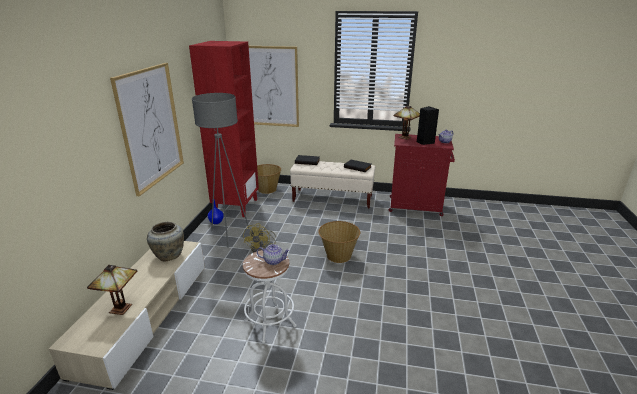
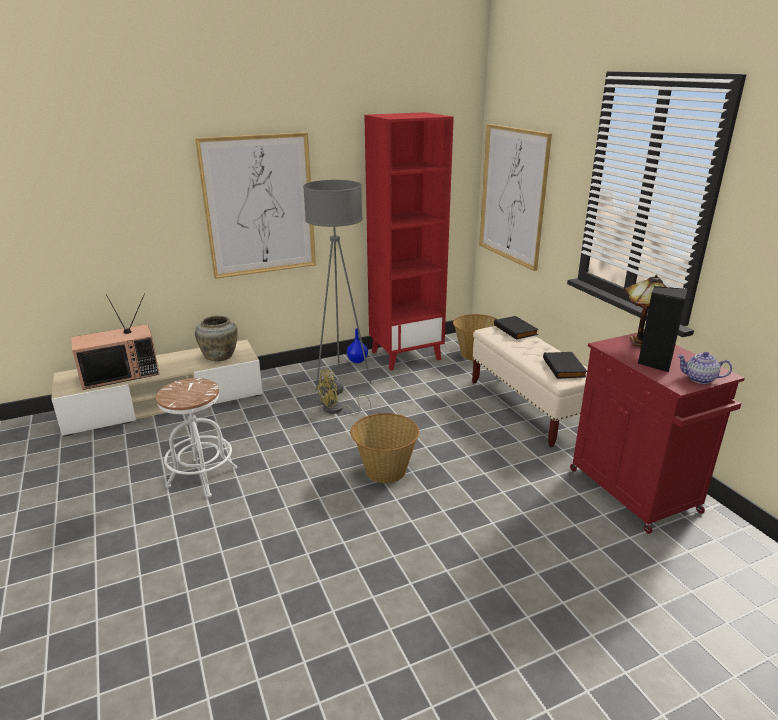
camera: 55 degrees right, 0 degrees up
table lamp [87,265,138,315] -> television [71,293,159,390]
teapot [257,244,290,265] -> none

